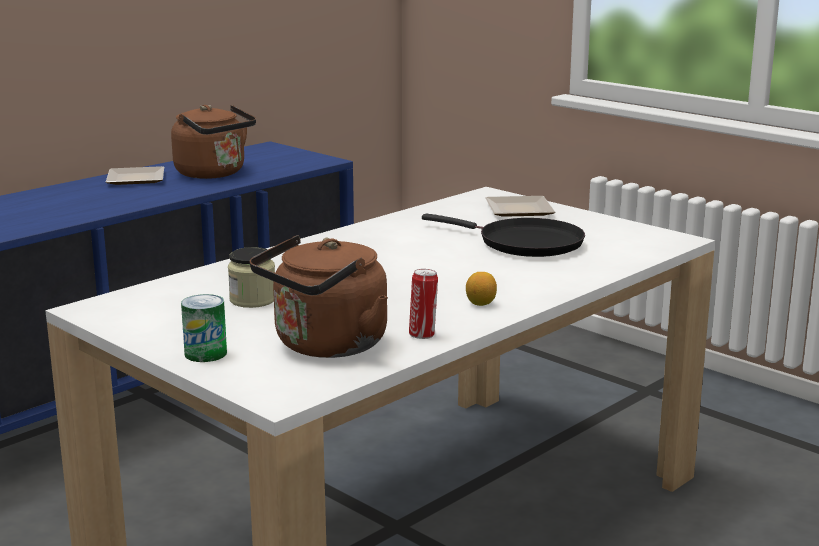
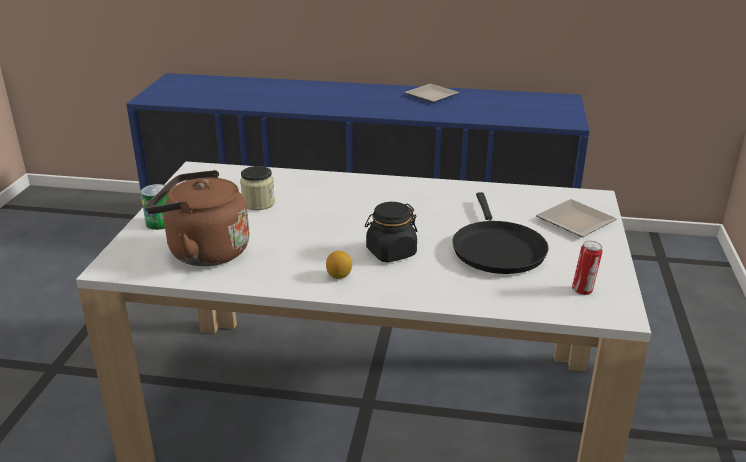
camera: 55 degrees right, 10 degrees up
brown kettle [171,105,256,179] -> none
can [409,269,438,339] -> can moved to [572,241,603,295]
none -> black jar [365,202,417,262]

